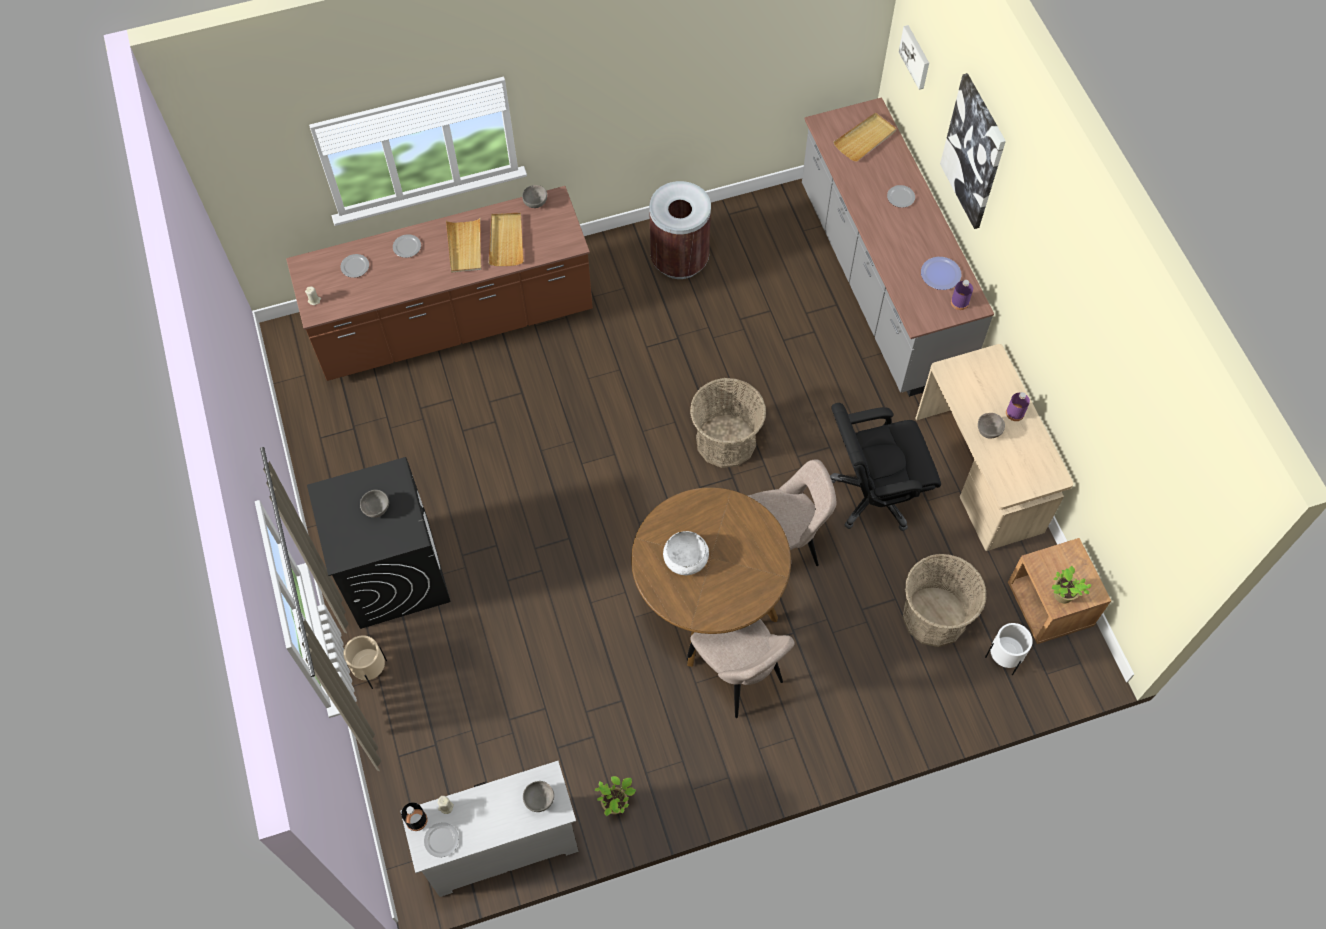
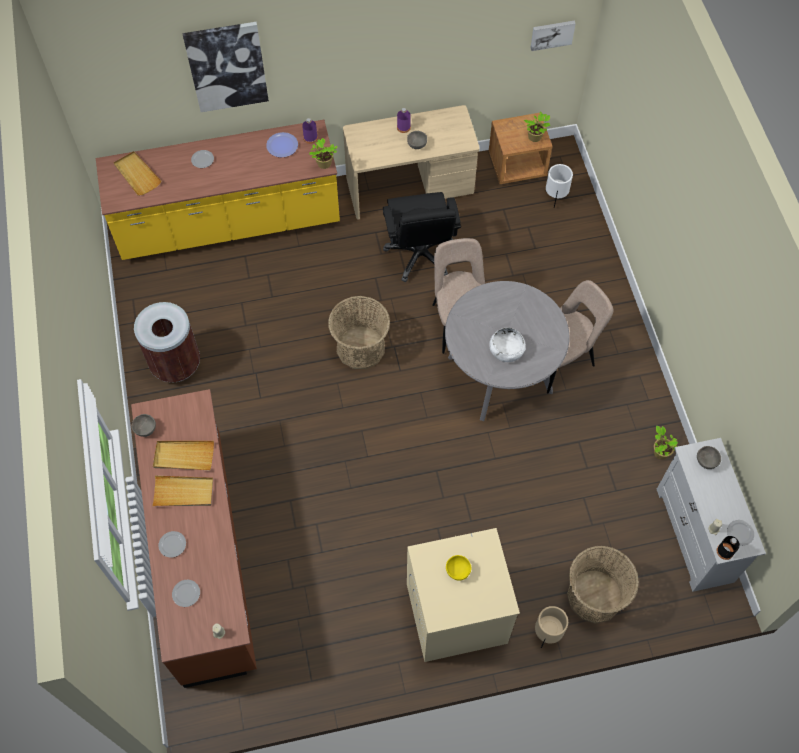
camera: 85 degrees left, 0 degrees up
black washing machine [307,457,450,629] -> beige washing machine [407,528,520,662]
grey bowl [360,490,389,518] -> yellow bowl [446,555,472,581]
brown dining table [631,487,791,667] -> grey dining table [445,281,570,421]
grey counter [802,97,994,397] -> yellow counter [96,120,340,260]
picture [899,25,929,90] -> picture moved to [530,20,576,51]
basket [902,554,987,647] -> basket moved to [567,546,639,624]
none -> potted plant [309,138,337,169]

